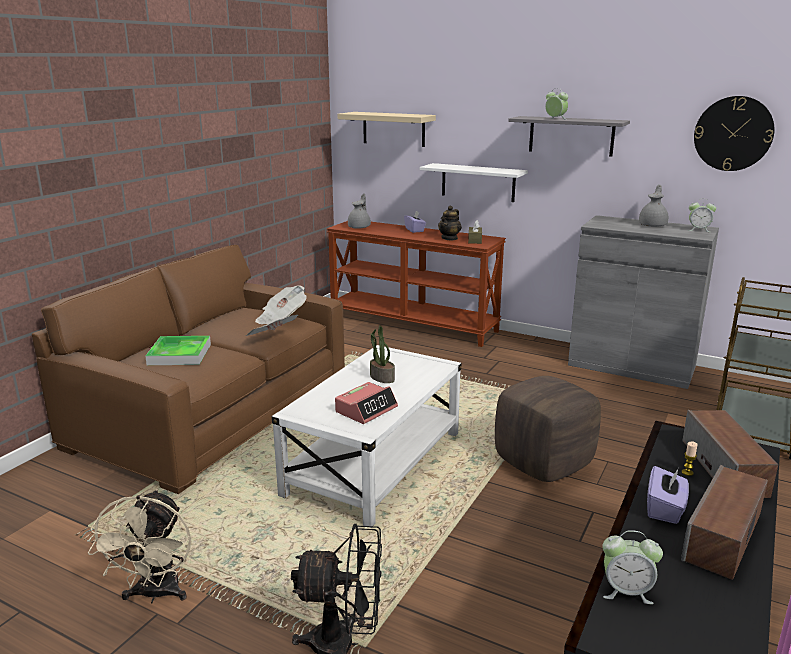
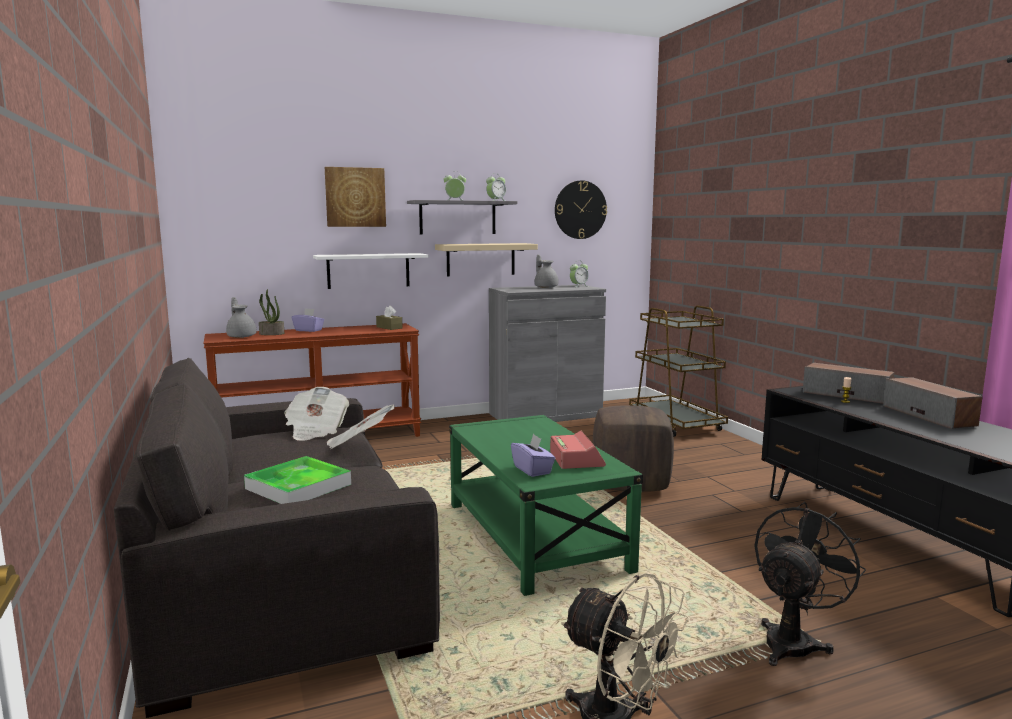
camera: 50 degrees left, 10 degrees down
brown sofa [32,245,345,494] -> grey sofa [114,358,440,718]
white coffee table [272,345,461,528] -> green coffee table [449,415,643,596]
beige shelf [338,112,436,147] -> beige shelf moved to [435,243,538,277]
potted plant [370,326,395,383] -> potted plant moved to [259,289,284,335]
teapot [438,205,462,241] -> none
alarm clock [602,530,663,604] -> alarm clock moved to [486,173,506,201]
purple tissue box [647,466,689,524] -> purple tissue box moved to [511,434,556,477]
none -> picture [325,167,386,227]

